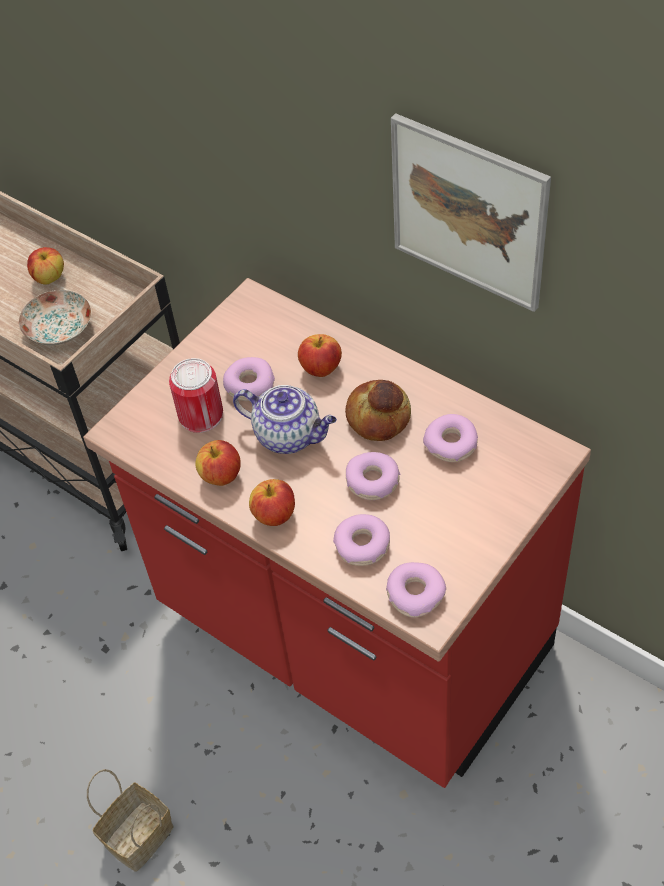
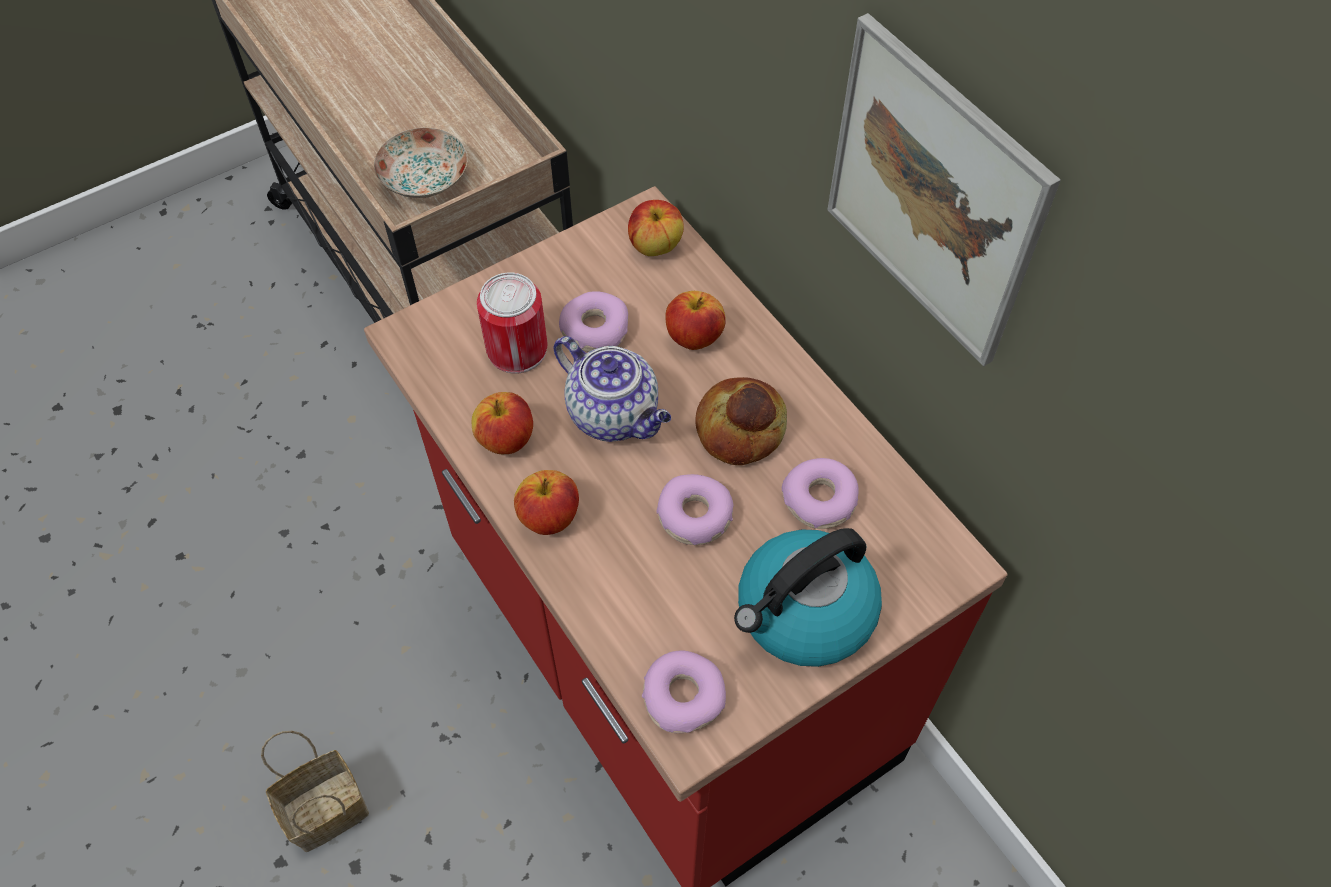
camera: 15 degrees right, 5 degrees up
apple [27,247,64,285] -> apple moved to [628,200,684,256]
donut [333,514,390,566] -> none
none -> kettle [734,528,882,667]

